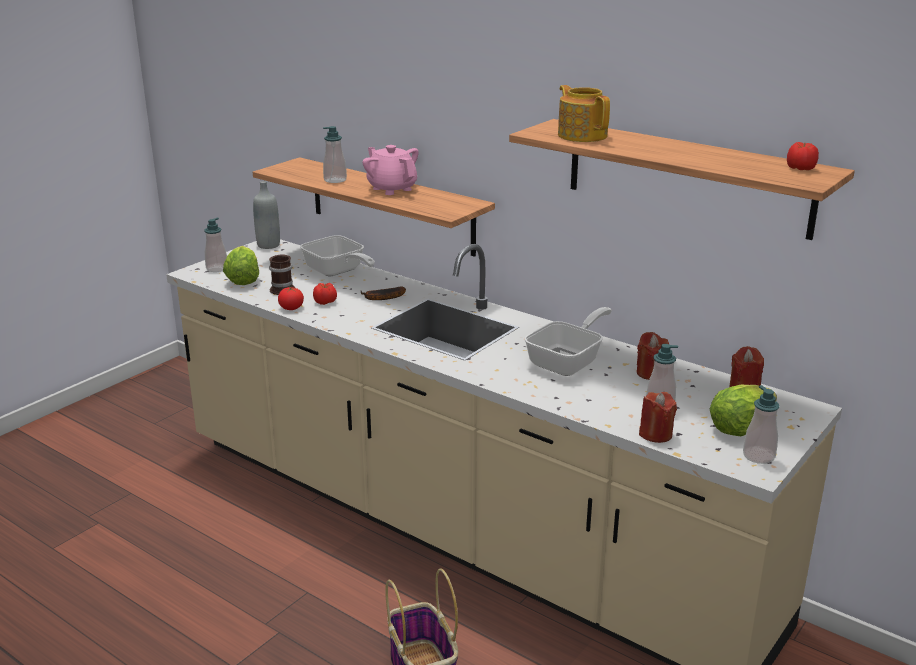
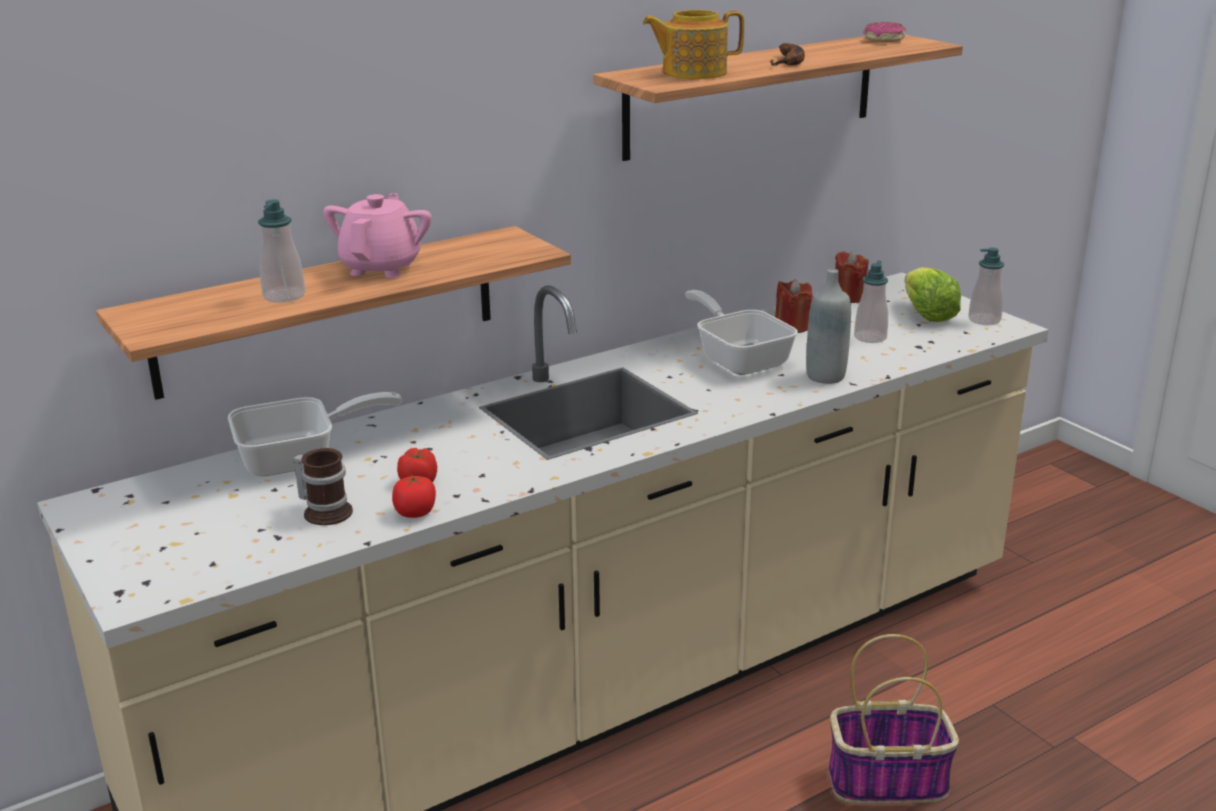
camera: 70 degrees left, 0 degrees up
soap dispenser [204,218,227,272] -> none
lettuce [223,246,259,285] -> none
grey bottle [253,181,280,249] -> grey bottle moved to [806,269,851,384]
banana [361,287,406,300] -> banana moved to [769,43,805,66]
pink teapot [363,145,419,195] -> pink teapot turned 120 degrees clockwise [323,193,432,278]
red candle [639,392,677,443] -> none
tomato [787,142,819,170] -> donut [863,22,906,42]

